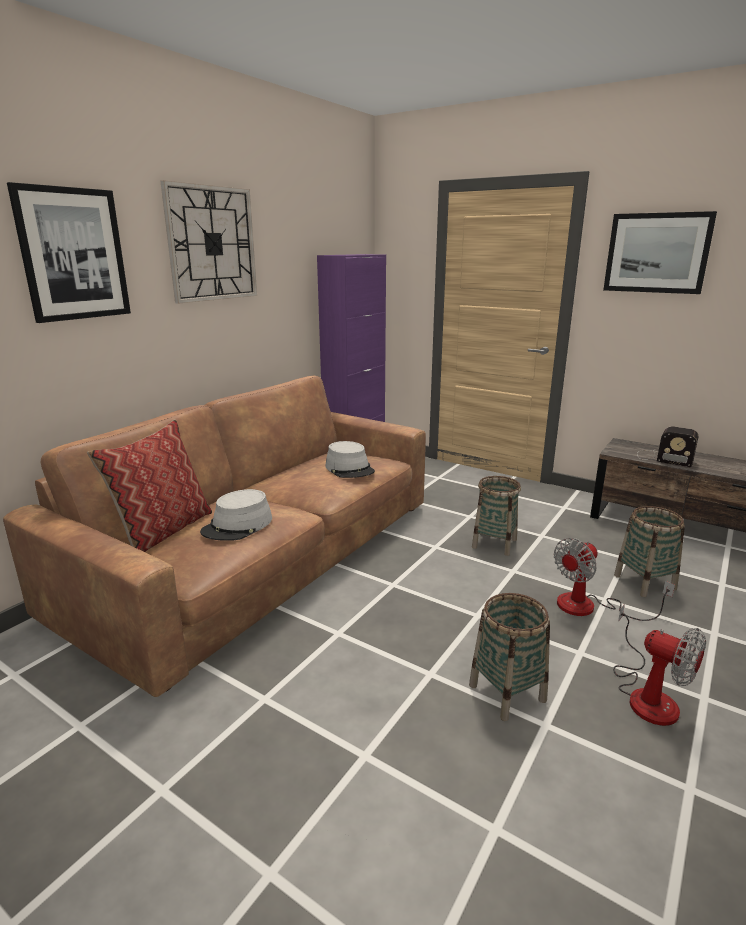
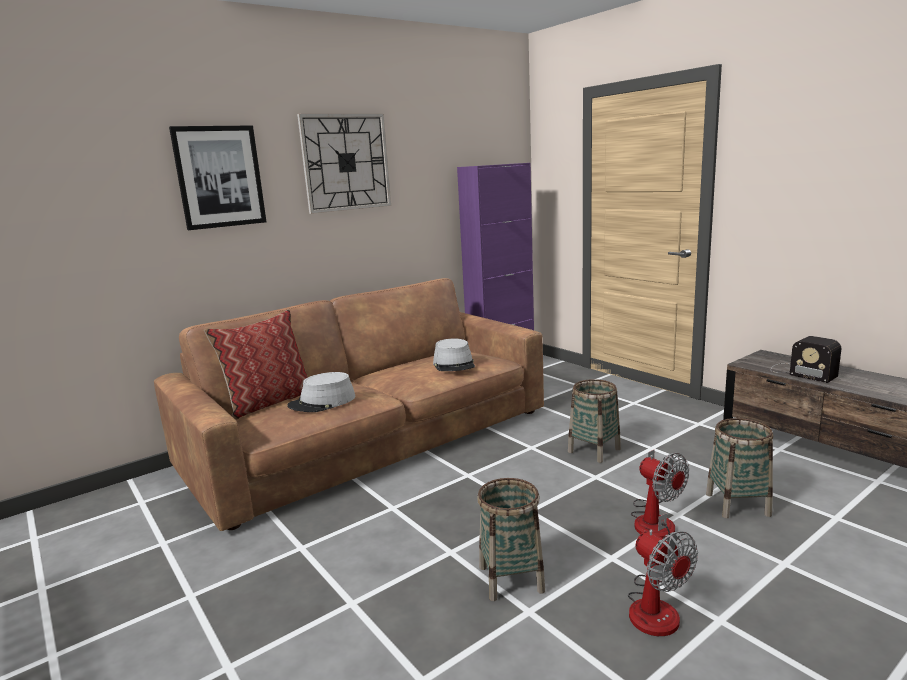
camera: 20 degrees right, 5 degrees down
fan [554,538,675,621] -> fan turned 105 degrees counterclockwise [631,450,689,538]
picture [603,211,717,294] -> none

